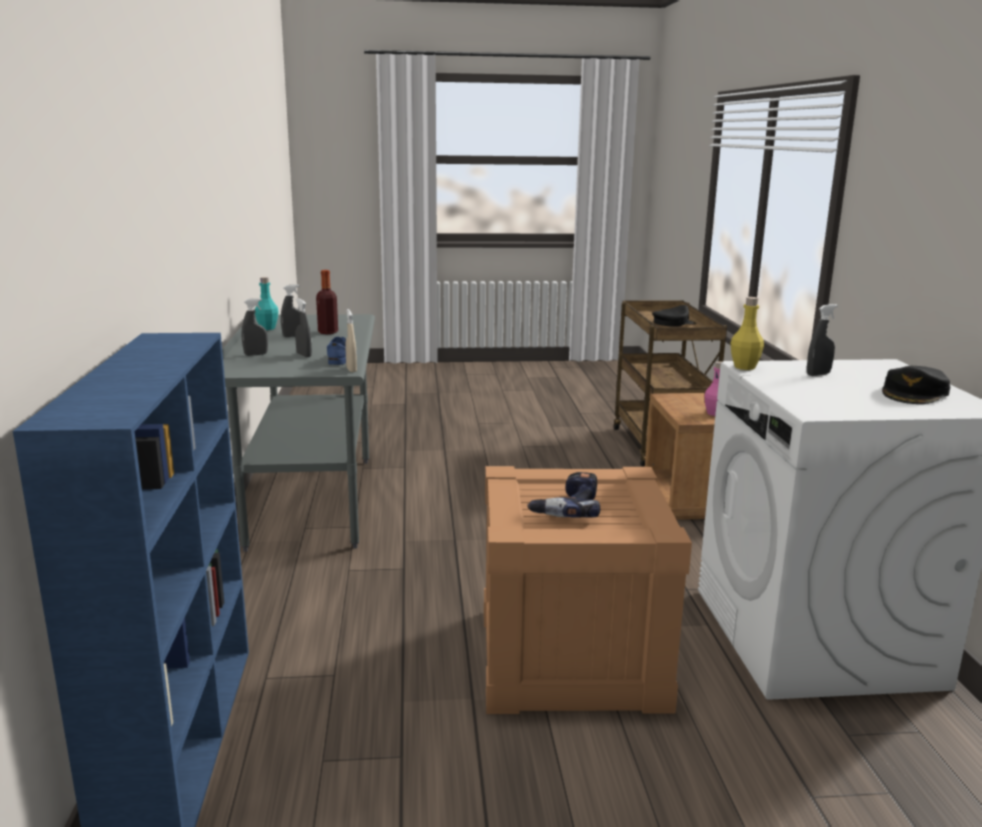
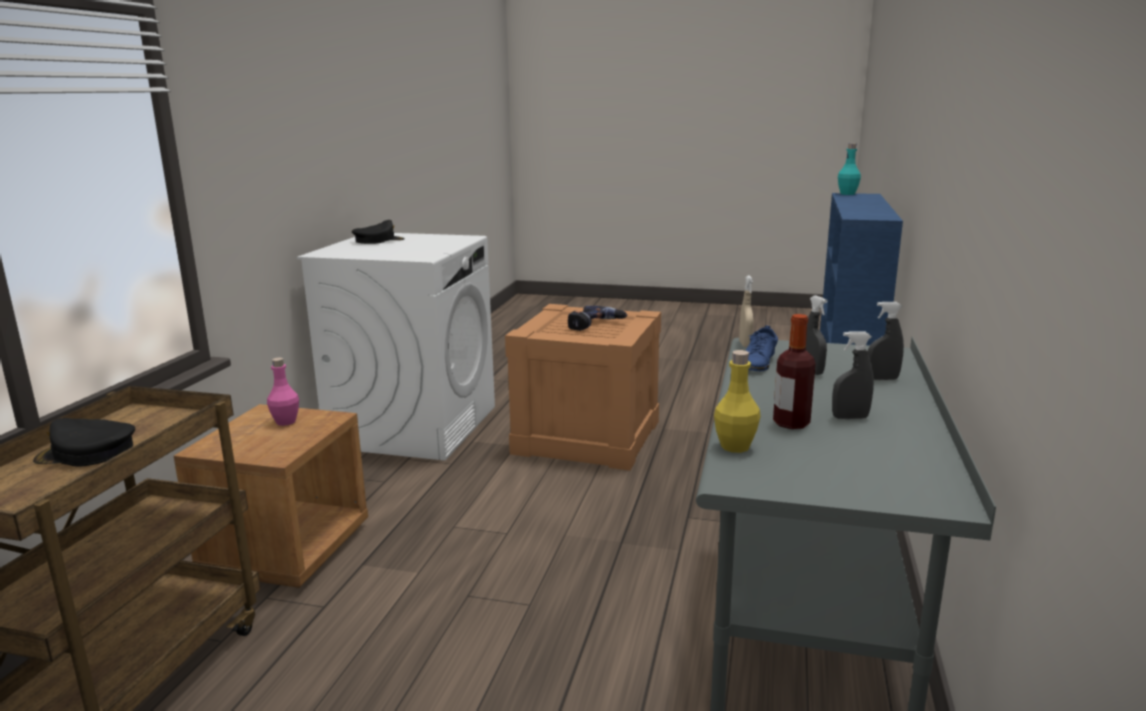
camera: 160 degrees left, 0 degrees up
turquoise bottle [255,277,278,330] -> turquoise bottle moved to [838,143,861,195]
yellow bottle [731,297,764,370] -> yellow bottle moved to [714,350,761,453]
grey spray bottle [807,304,838,376] -> none

